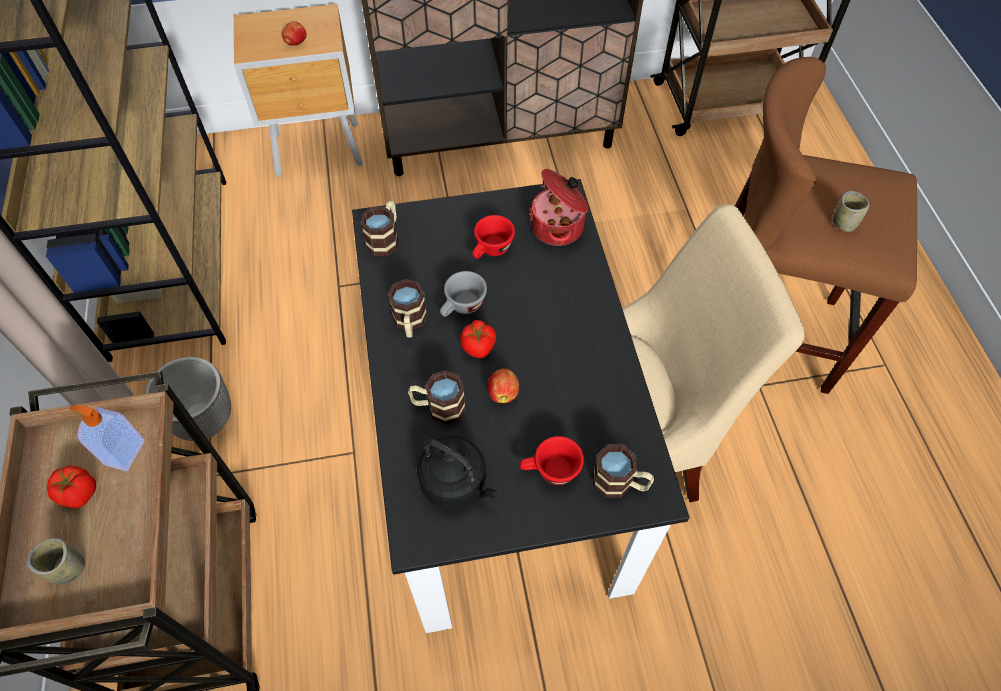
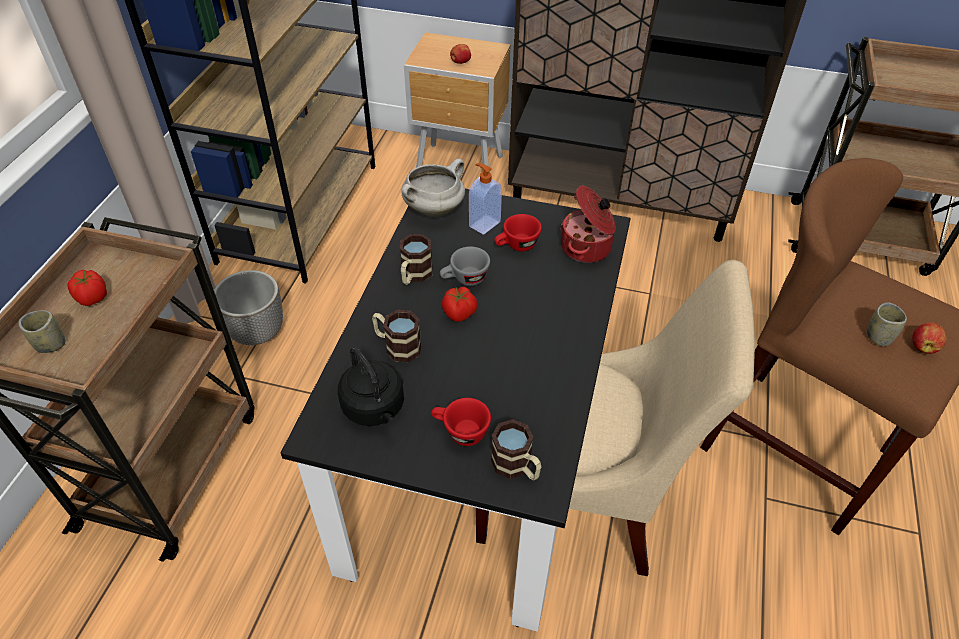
camera: 25 degrees right, 10 degrees down
soap dispenser [70,405,145,471] -> soap dispenser moved to [469,163,502,234]
mug [361,200,398,256] -> white cooking pot [401,159,465,217]
apple [488,368,519,403] -> apple moved to [912,322,946,354]

